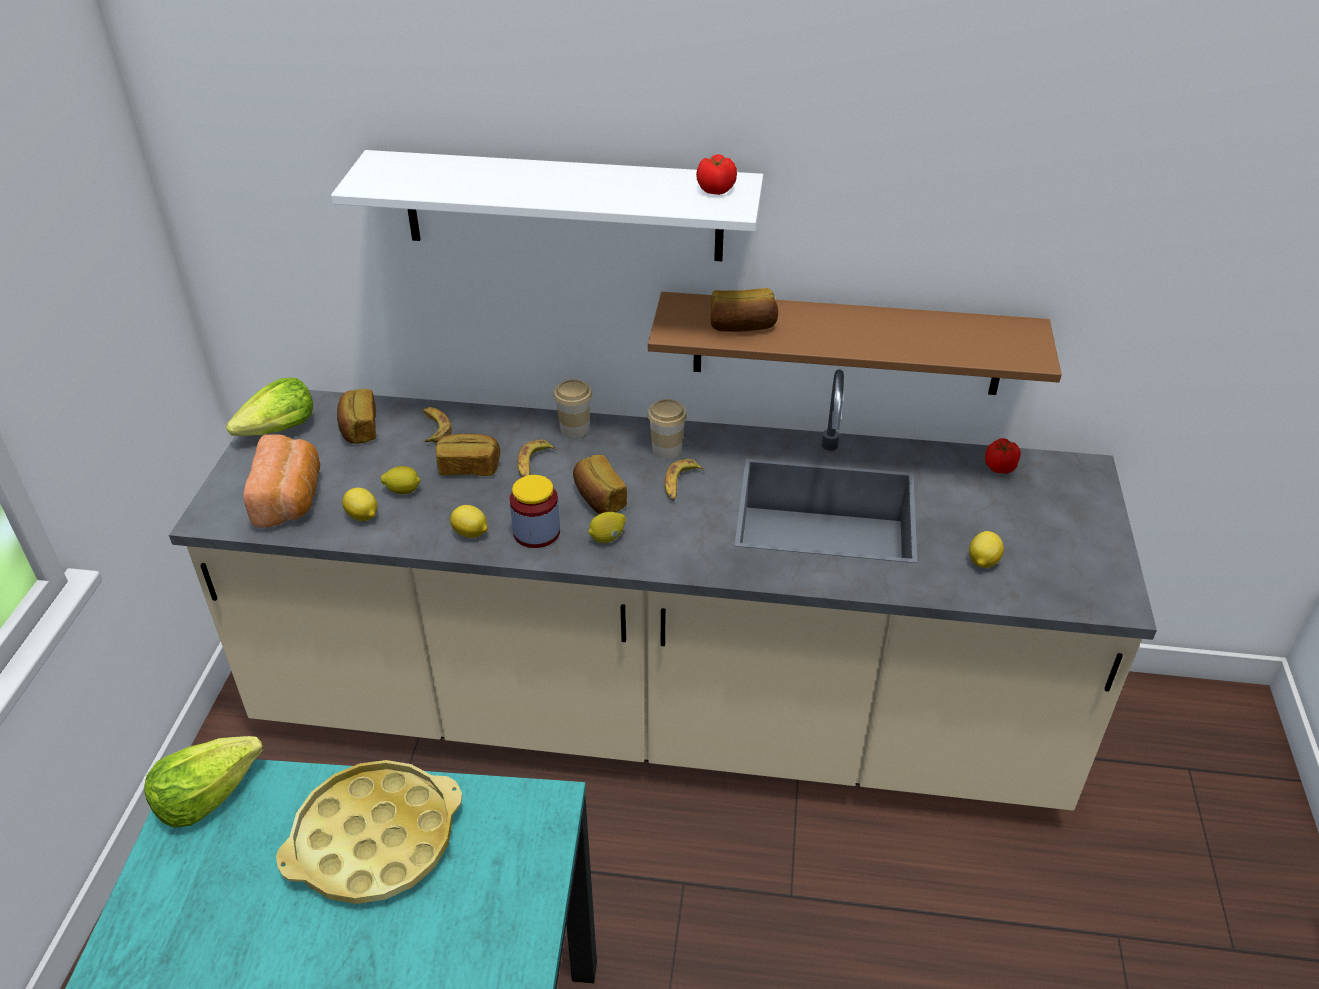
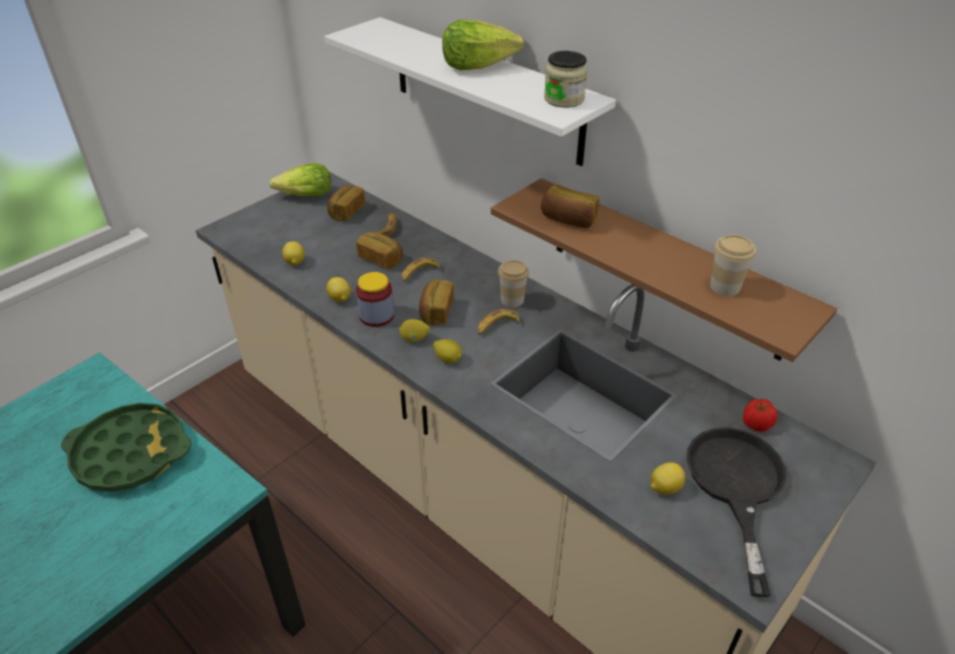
camera: 35 degrees right, 0 degrees up
lettuce [144,736,263,827] -> lettuce moved to [442,20,524,70]
bread [243,435,320,528] -> none
yellow tray [276,760,462,904] -> green tray [61,403,192,492]
lemon [381,466,421,494] -> lemon moved to [433,339,462,363]
cup [553,379,592,438] -> cup moved to [710,235,756,296]
tomato [696,154,737,195] -> jar [544,51,588,108]
none -> black frying pan [687,428,786,597]

